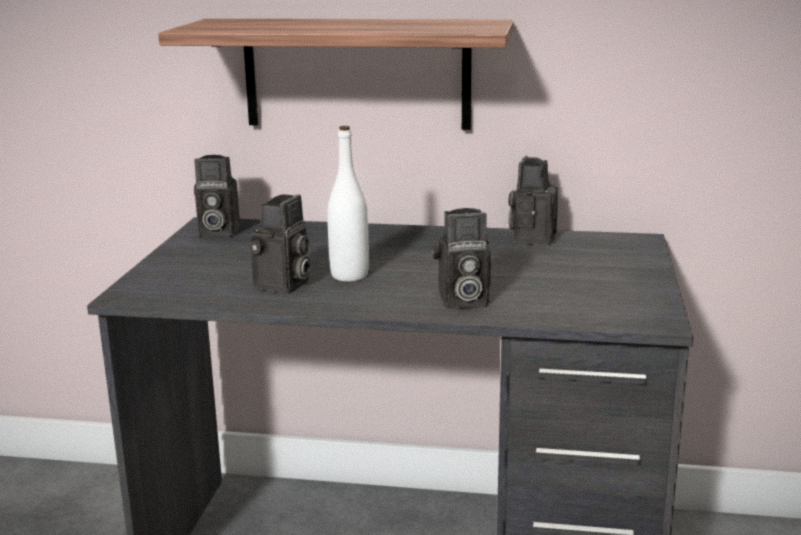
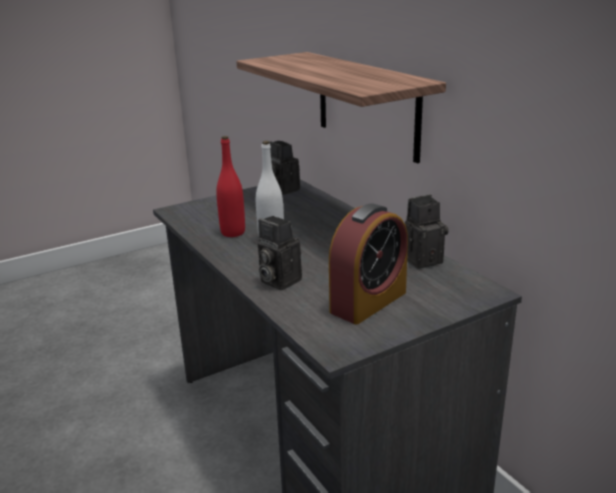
camera: 50 degrees right, 5 degrees up
camera [249,194,311,294] -> red bottle [216,136,245,237]
none -> alarm clock [329,204,408,324]

